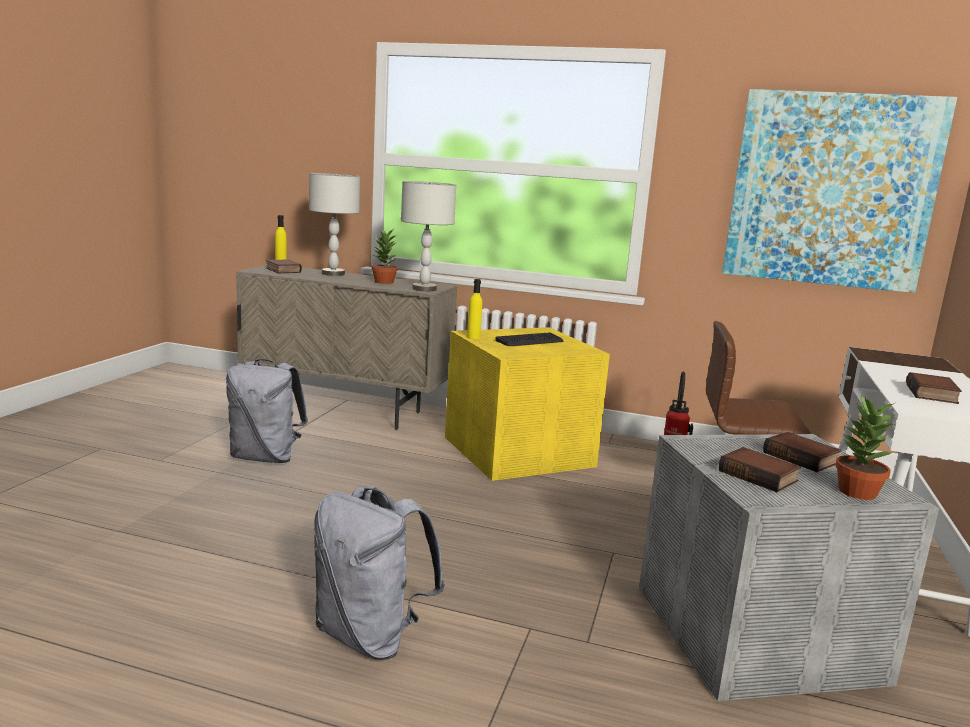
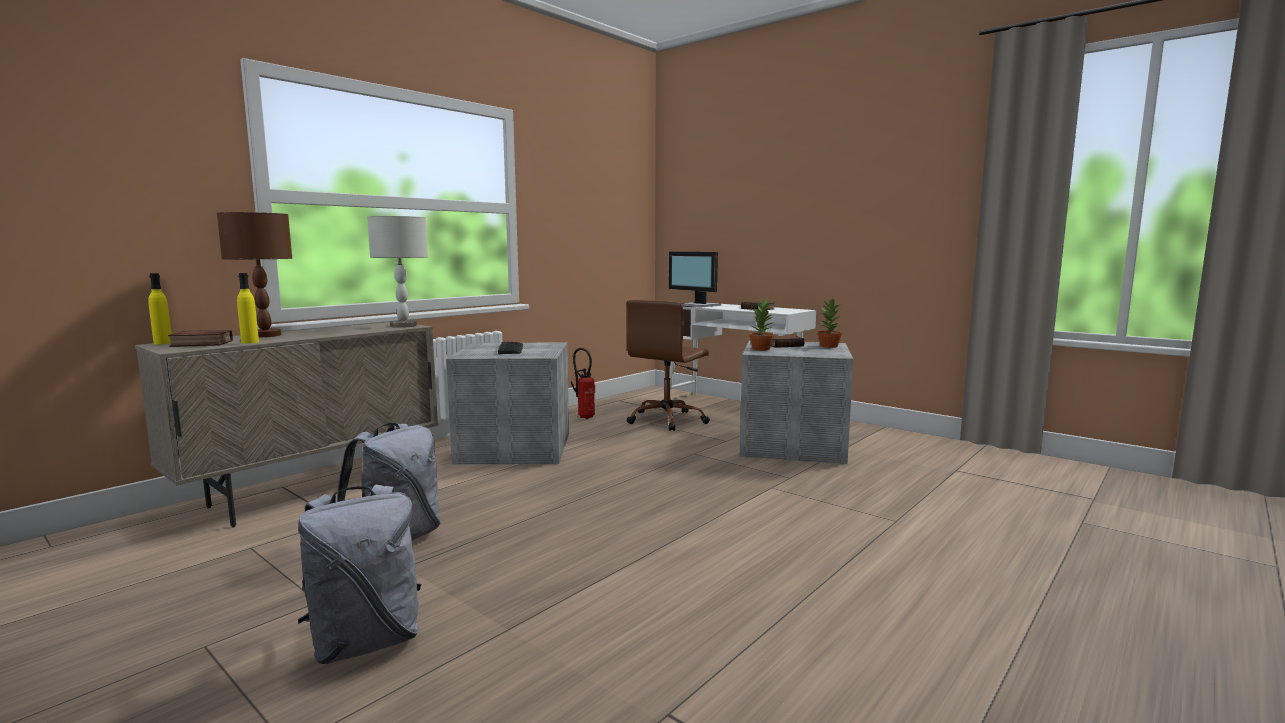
camera: 65 degrees left, 5 degrees down
grey table lamp [309,173,360,276] -> brown table lamp [217,212,292,338]
grey backpack [314,486,445,660] -> grey backpack moved to [298,484,421,664]
potted plant [372,230,398,284] -> potted plant moved to [749,299,774,350]
yellow storage box [445,327,610,481] -> grey storage box [446,343,569,464]
yellow bottle [467,279,482,339] -> yellow bottle moved to [237,273,259,344]
book [719,447,801,492] -> none
picture [722,89,957,293] -> none
none -> monitor [669,252,721,307]

